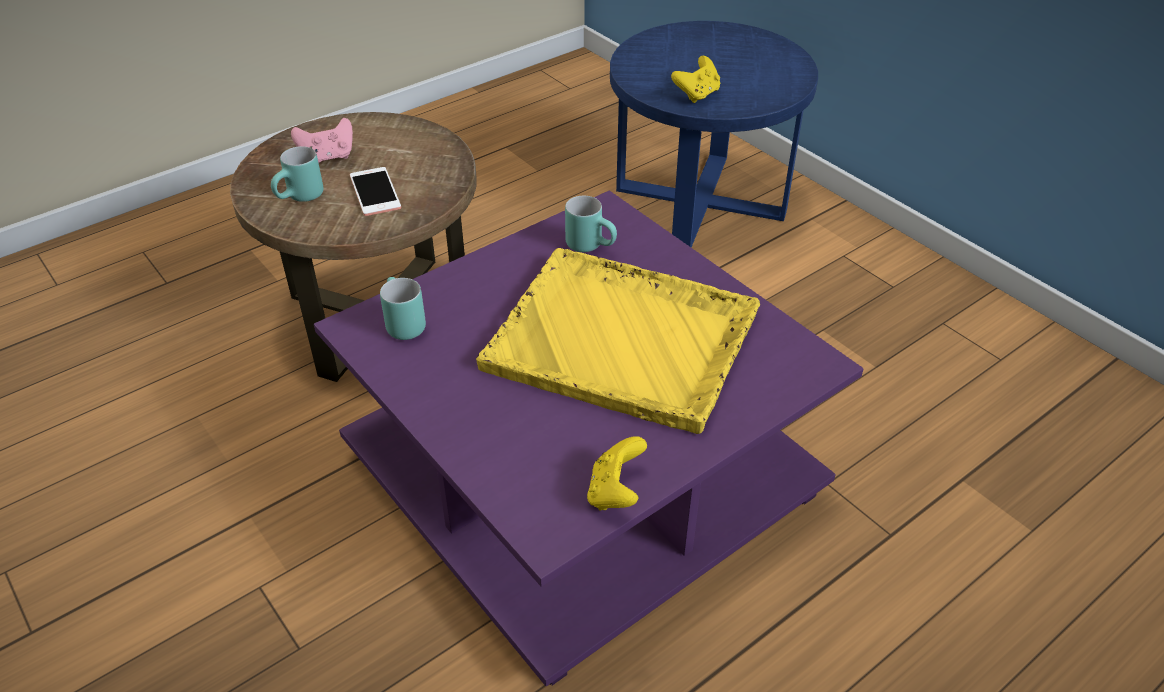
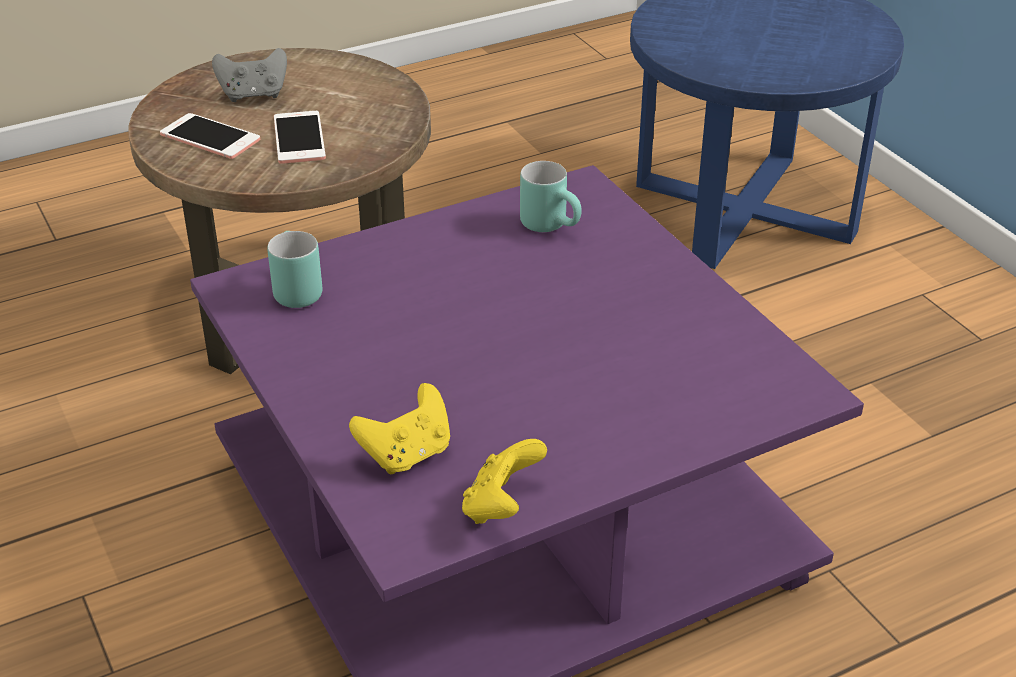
camera: 10 degrees right, 5 degrees down
turquoise mug [271,146,323,202] -> phone [160,113,260,159]
pink game controller [291,118,353,163] -> grey game controller [212,48,287,102]
yellow tray [476,248,760,434] -> none
yellow game controller [671,56,720,103] -> yellow game controller moved to [349,383,450,475]

